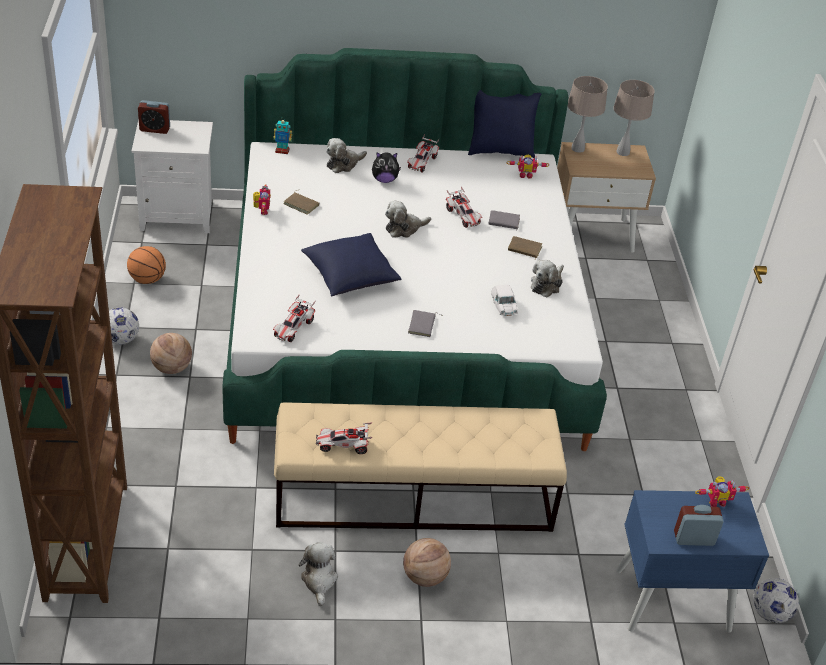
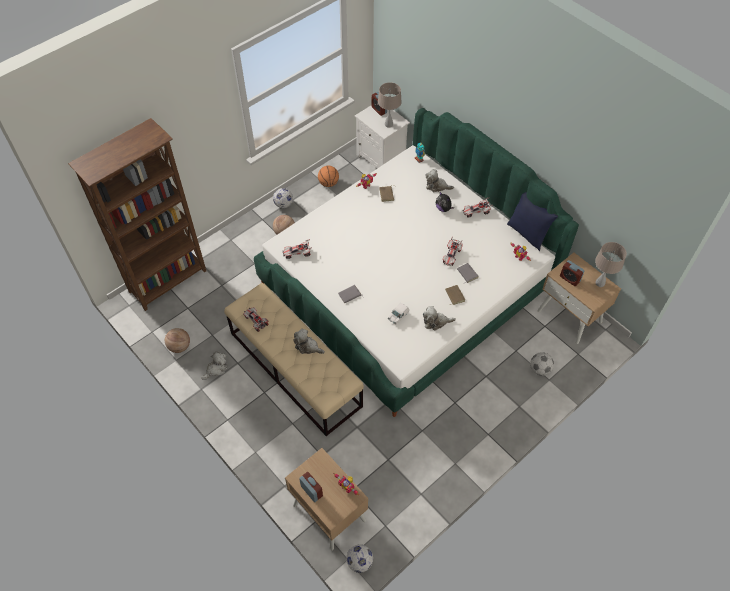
camera: 55 degrees right, 15 degrees up
blue pillow [301,233,401,296] -> none
plush toy [385,200,431,238] -> plush toy moved to [293,329,325,354]
basketball [403,538,451,587] -> basketball moved to [165,328,190,353]
beige table lamp [568,76,608,153] -> beige table lamp moved to [378,82,402,127]
blue nightstand [616,490,769,633] -> beige nightstand [285,448,368,551]
none -> football [530,352,554,376]
none -> alarm clock [560,260,585,286]

